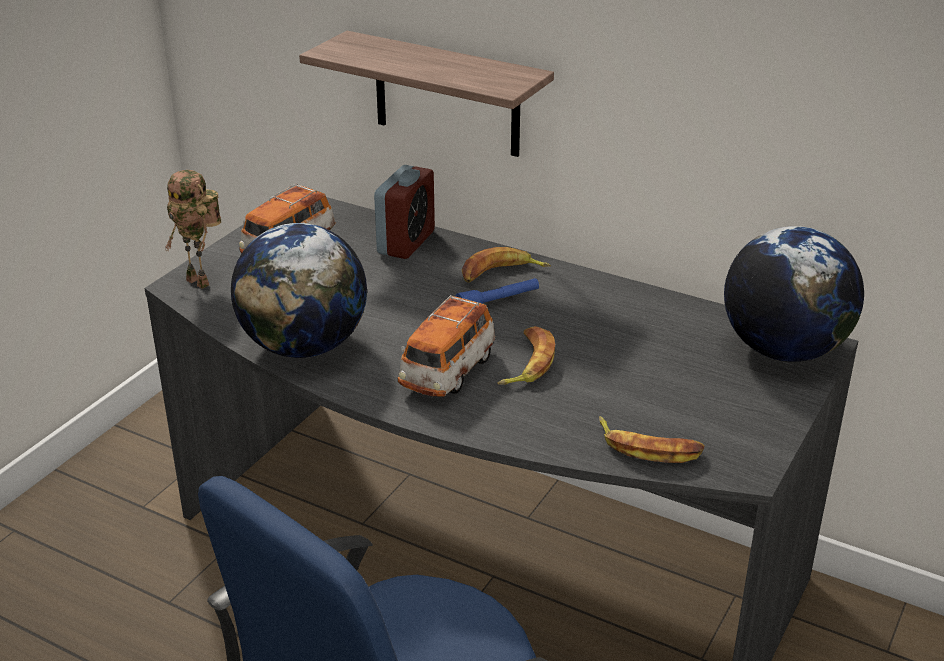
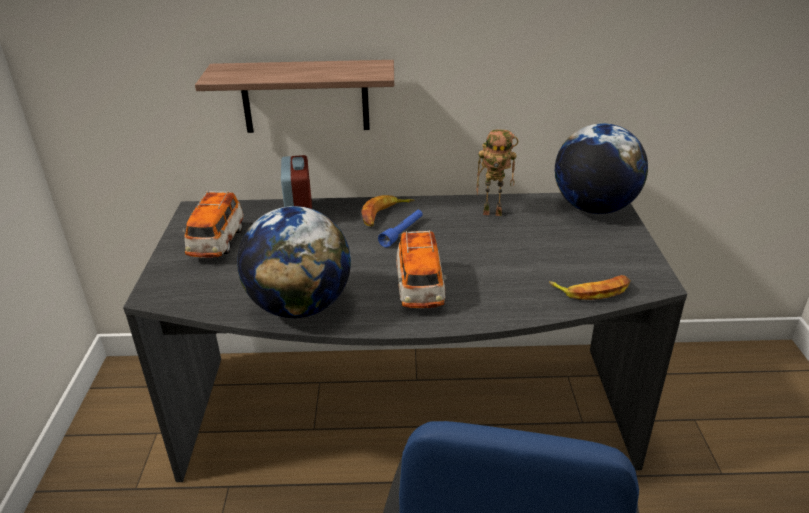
camera: 30 degrees left, 0 degrees up
toy robot [165,170,221,289] -> toy robot moved to [476,129,518,216]
banana [497,326,555,385] -> none

